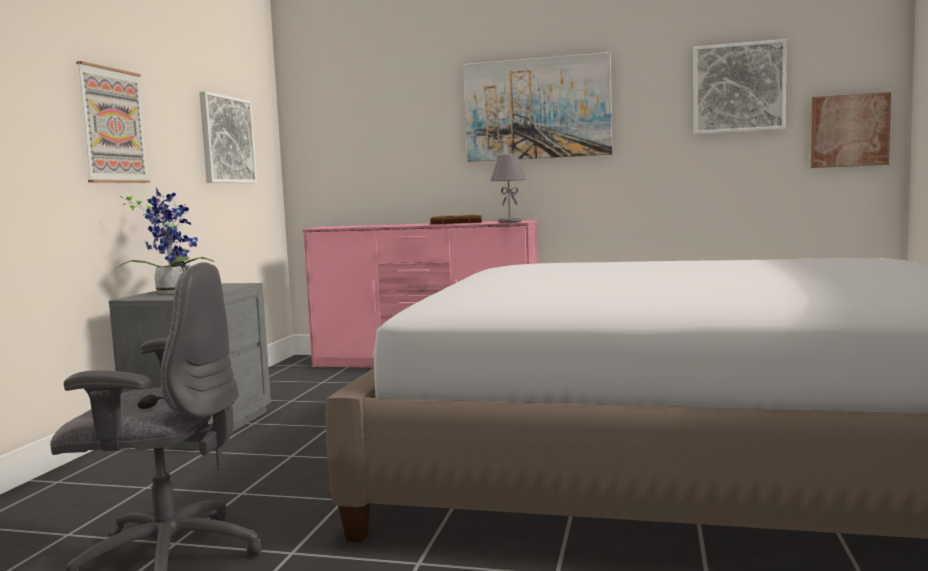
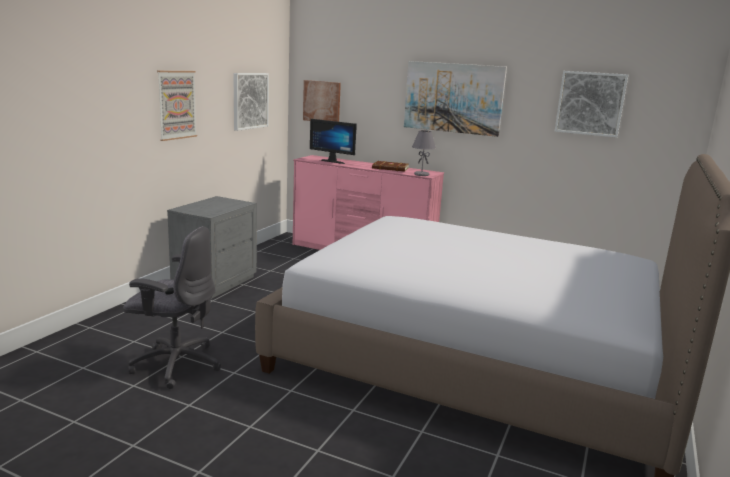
camera: 10 degrees right, 10 degrees up
potted plant [115,188,215,294] -> none
picture [811,92,891,168] -> picture moved to [303,80,341,122]
none -> monitor [310,119,357,164]

